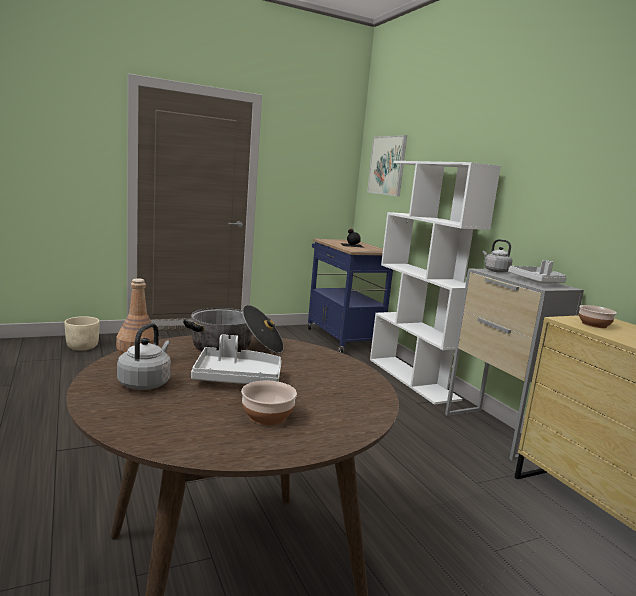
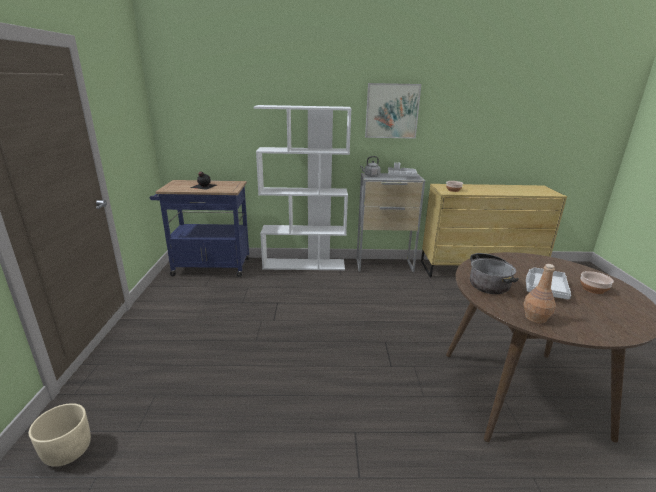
camera: 65 degrees left, 10 degrees up
grey kettle [117,323,171,390] -> none
picture [367,135,407,196] -> picture moved to [365,83,421,139]

